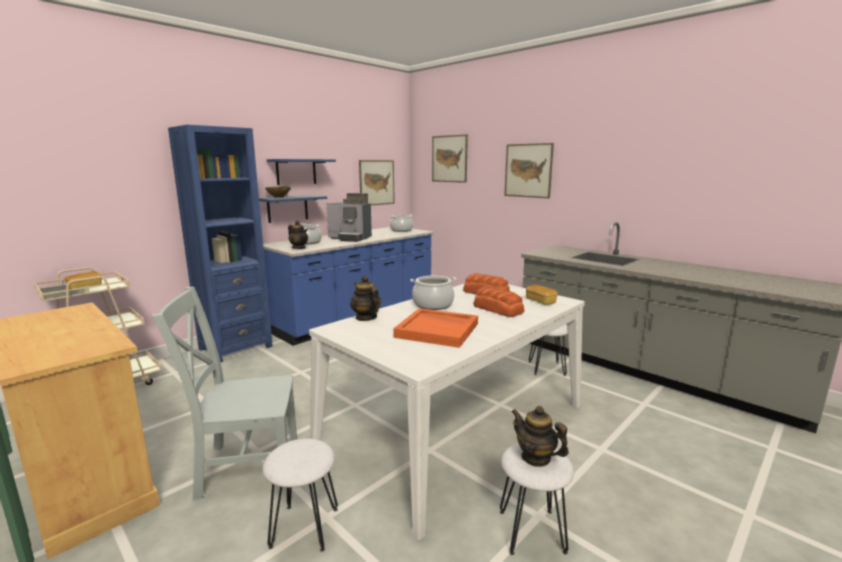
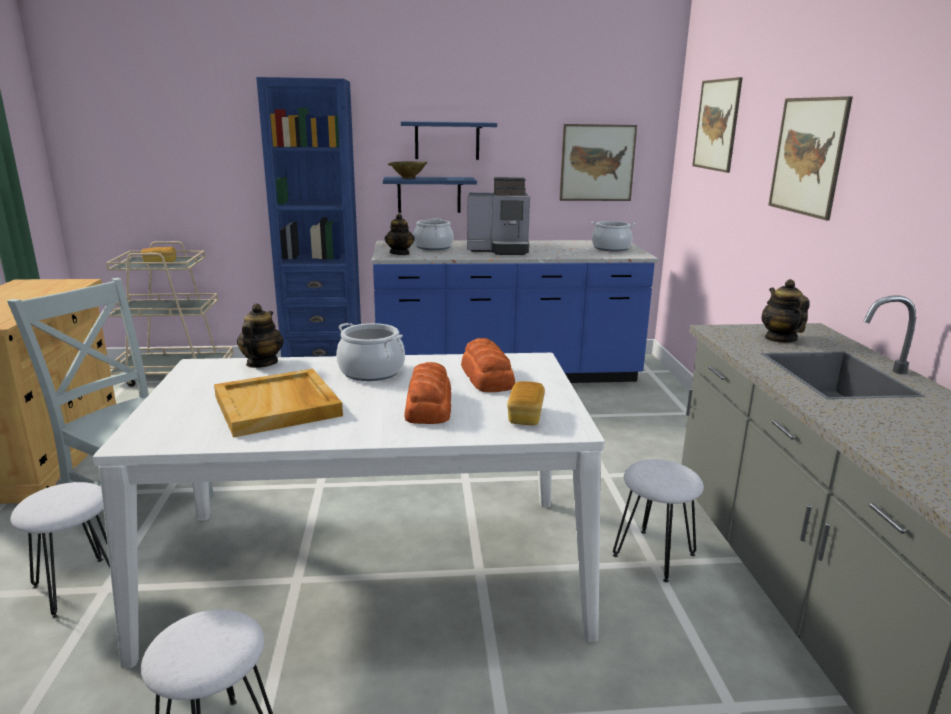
camera: 40 degrees right, 5 degrees up
coffee machine [327,193,372,242] -> coffee machine turned 60 degrees counterclockwise [467,177,530,255]
orange tray [393,308,478,348] -> beige tray [214,369,343,438]
teapot [511,406,569,467] -> teapot moved to [761,279,810,343]

